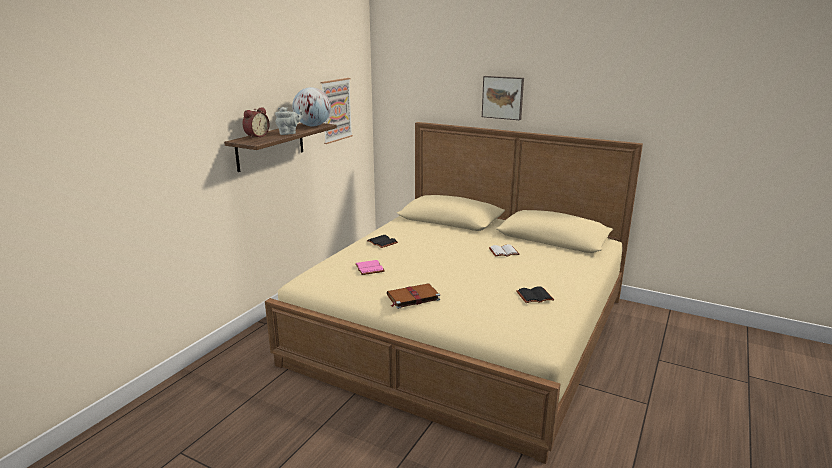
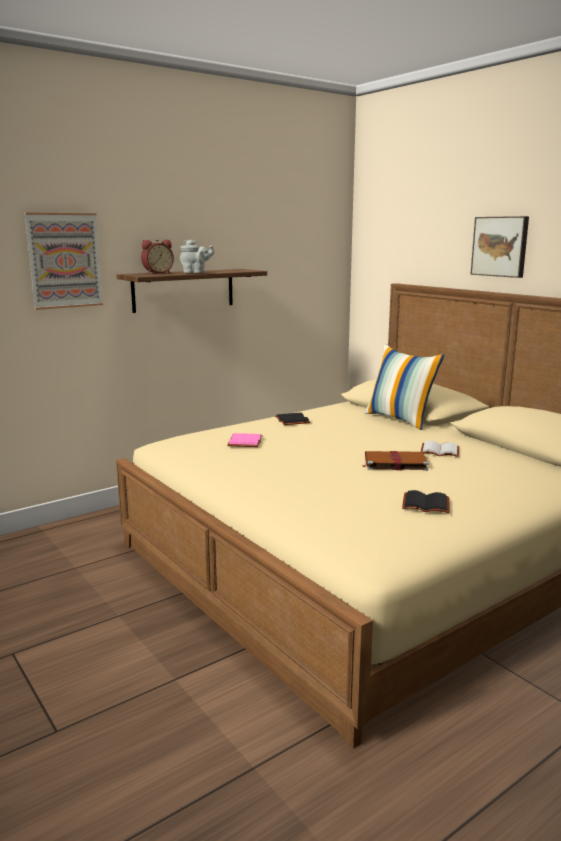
camera: 25 degrees right, 5 degrees down
globe [292,87,331,126] -> none
picture [321,78,353,144] -> picture moved to [24,212,103,310]
brown book [387,283,440,309] -> brown book moved to [363,451,429,471]
none -> pillow [365,344,444,430]

